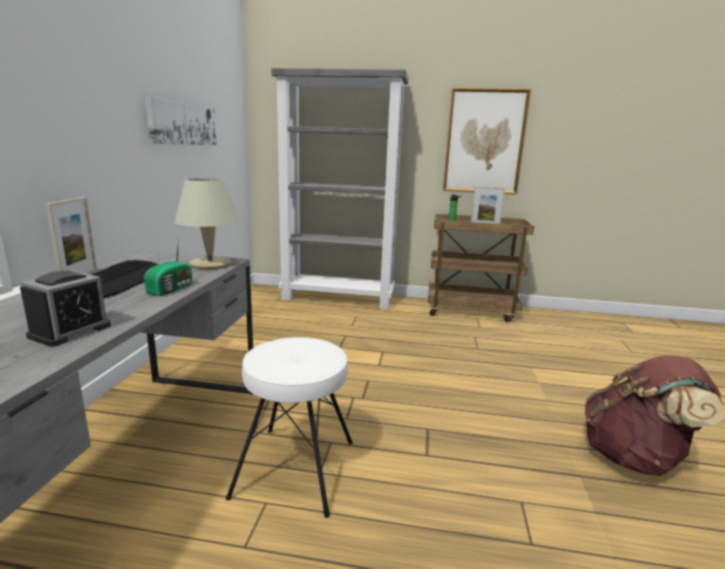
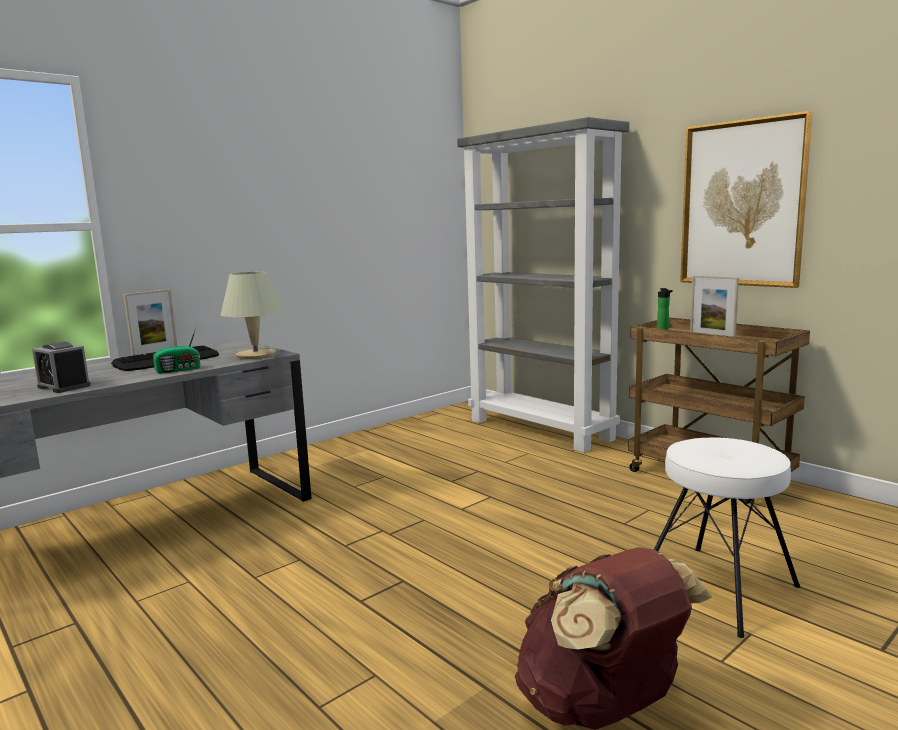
camera: 40 degrees right, 5 degrees down
alarm clock [20,271,111,347] -> alarm clock turned 60 degrees clockwise [32,342,91,393]
picture [145,97,217,145] -> none
white stool [226,337,353,518] -> white stool moved to [654,438,800,638]

